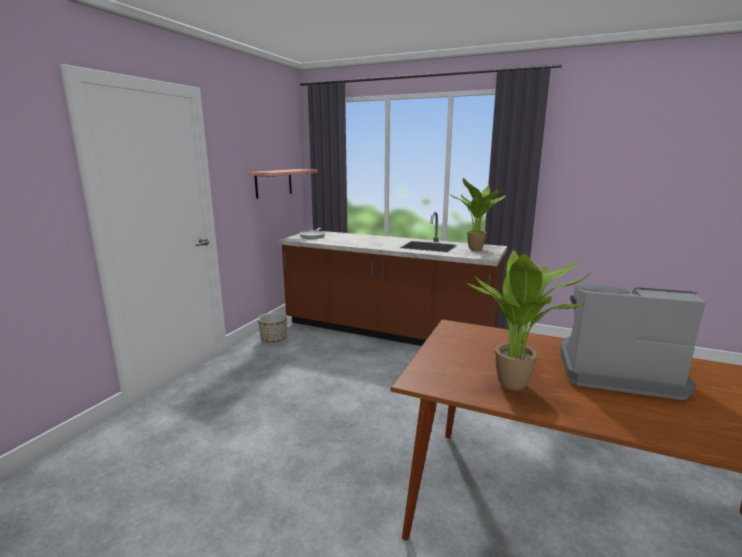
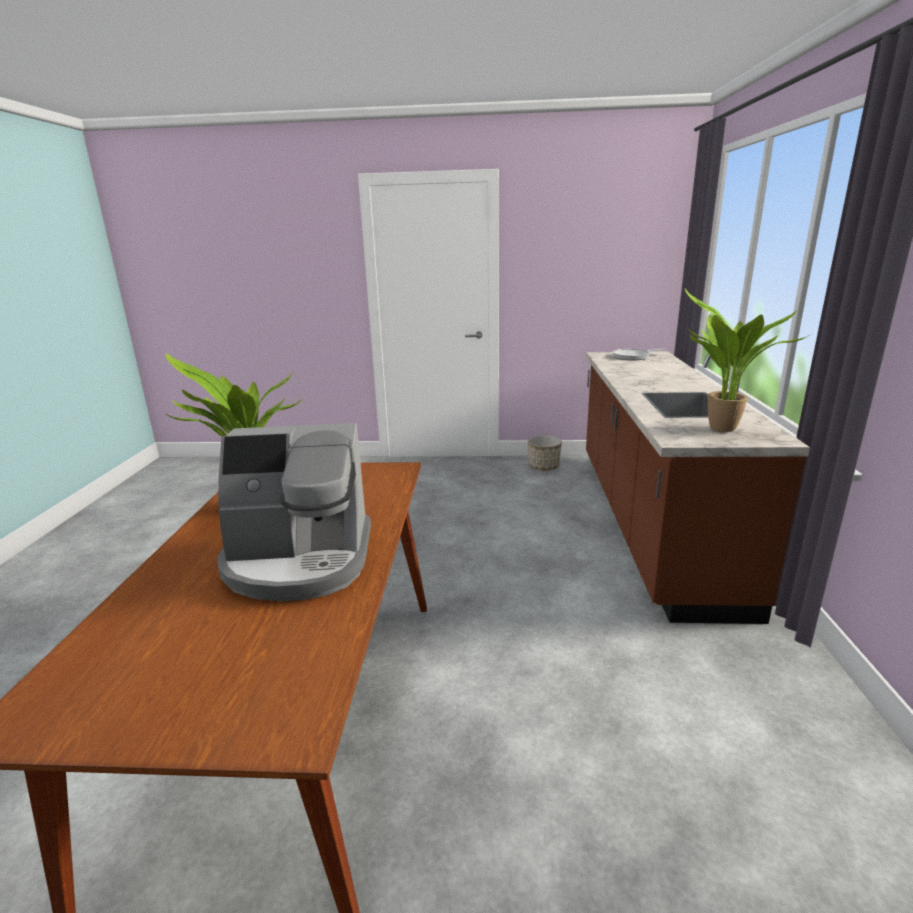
camera: 70 degrees right, 5 degrees up
shelf [248,169,317,199] -> none
coffee machine [560,284,706,400] -> coffee machine turned 90 degrees clockwise [217,423,371,601]

